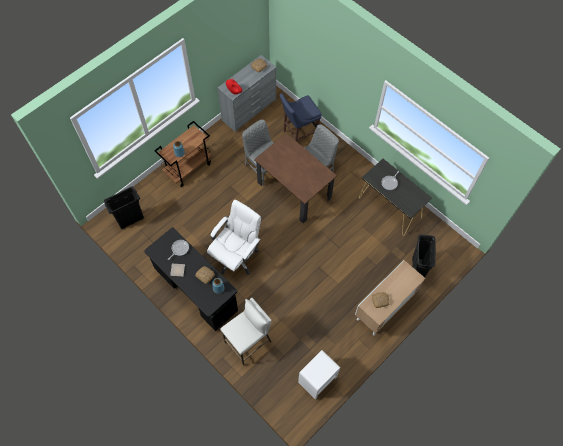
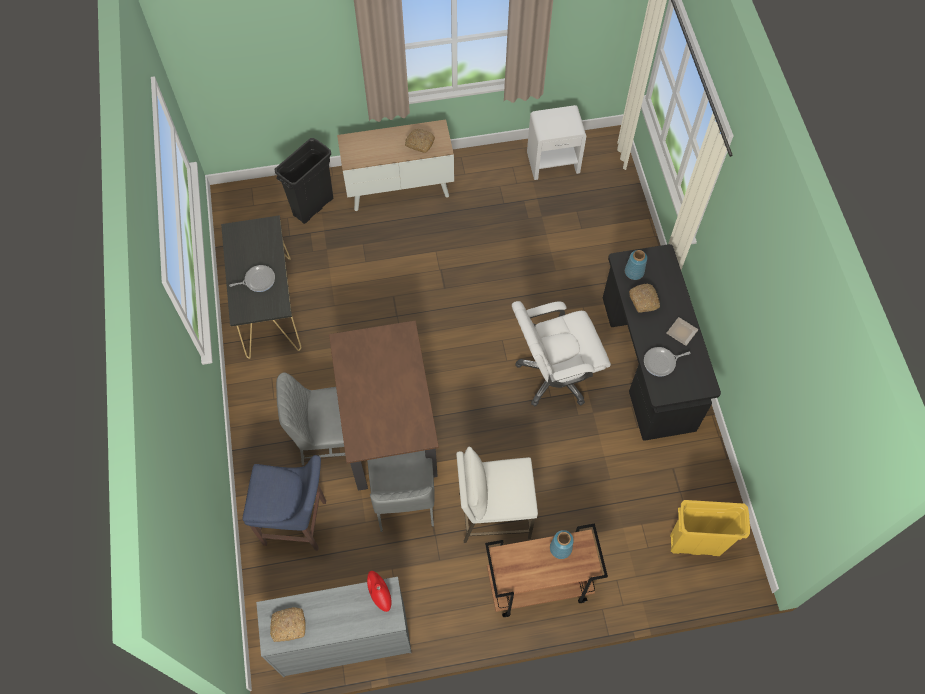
camera: 145 degrees left, 0 degrees up
black trash can [104,186,144,229] -> yellow trash can [670,500,750,556]
white stool [220,298,272,365] -> white stool moved to [456,447,538,543]

